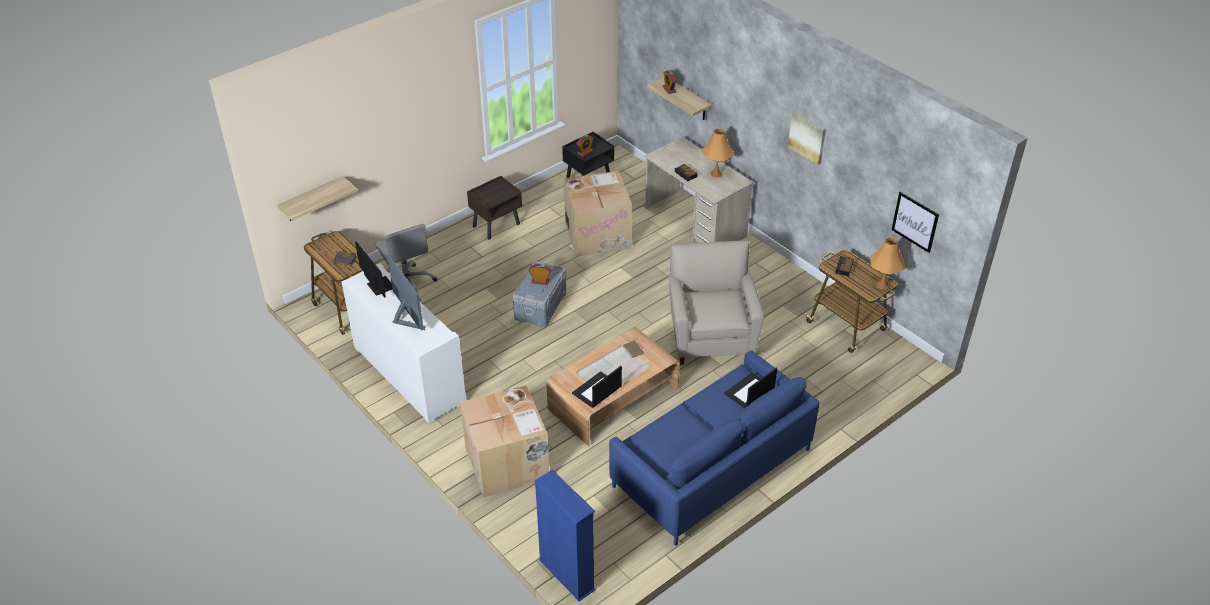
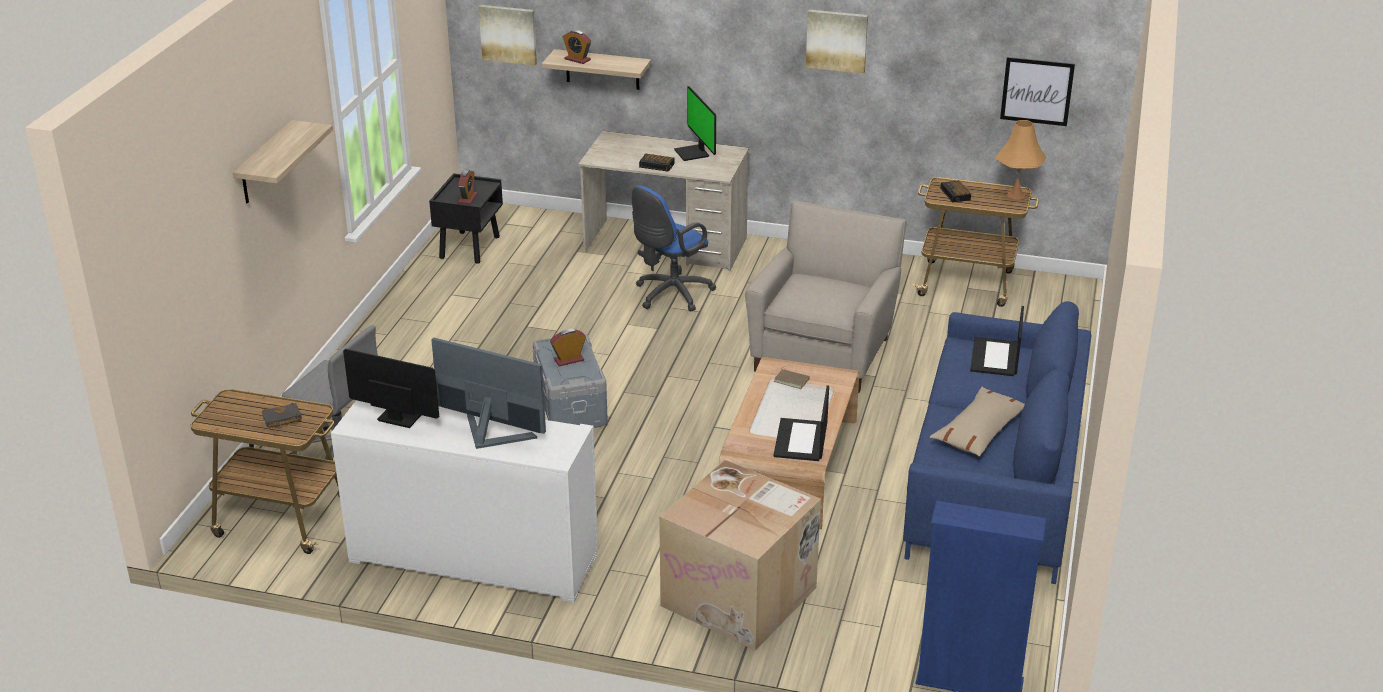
camera: 35 degrees left, 10 degrees down
shelf [277,176,358,221] -> shelf moved to [233,120,333,203]
brown nightstand [467,176,522,240] -> none
cardboard box [564,171,632,257] -> none
beige armchair [669,240,765,365] -> beige armchair turned 60 degrees clockwise [745,201,906,393]
orange table lamp [702,128,734,178] -> monitor [674,86,716,161]
none -> picture [478,5,537,66]
none -> blue office chair [632,186,716,312]
none -> beige pillow [930,387,1025,457]

